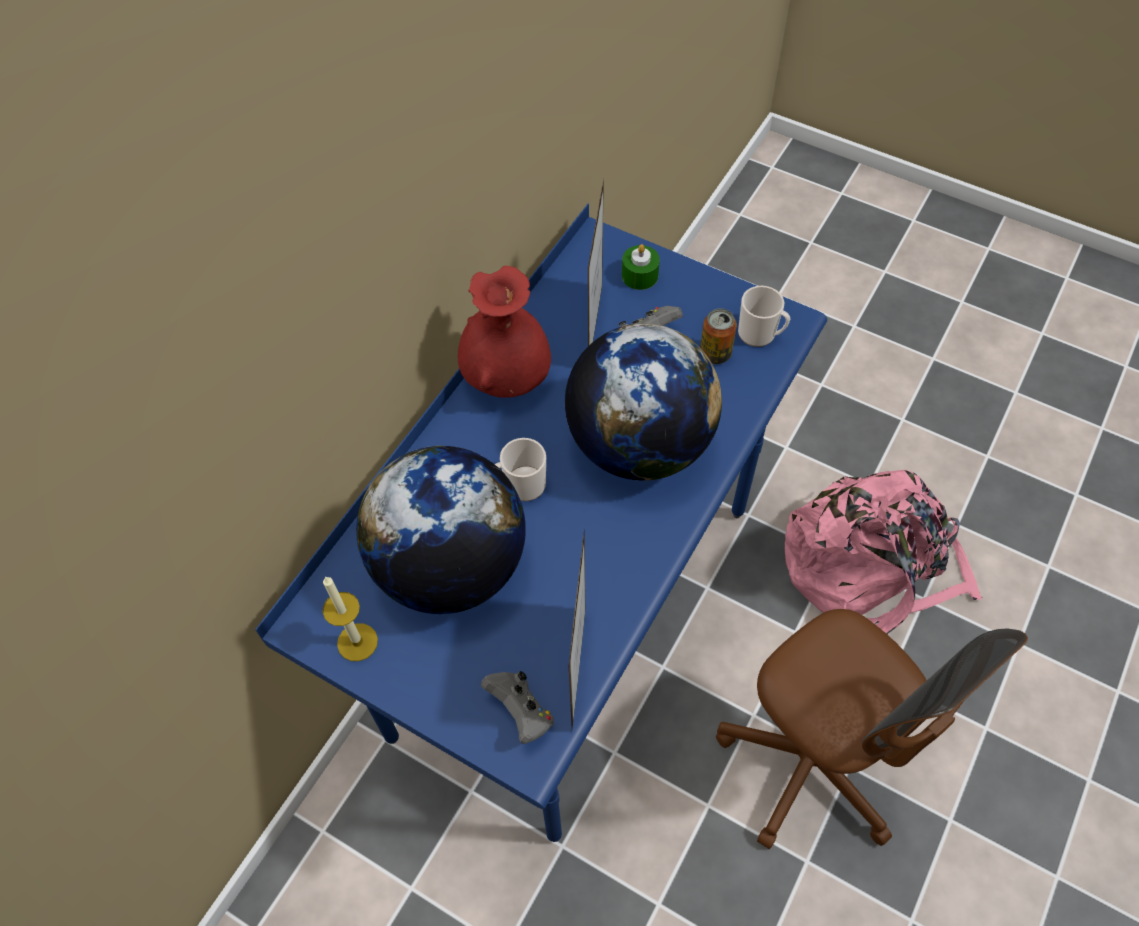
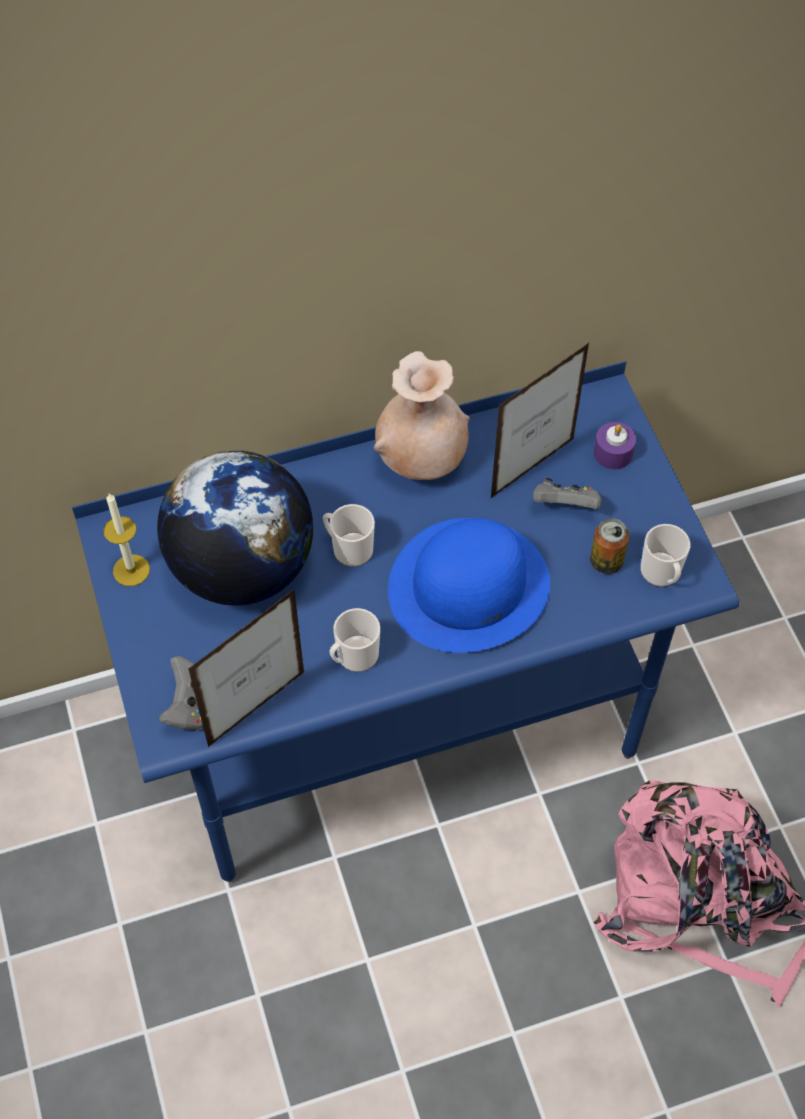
camera: 40 degrees right, 0 degrees up
red vase [458,266,551,398] -> beige vase [374,351,470,480]
globe [565,323,722,481] -> blue hat [388,518,550,653]
green candle [622,244,660,290] -> purple candle [594,422,636,469]
brown office chair [716,609,1028,849] -> none
none -> mug [329,608,380,672]

